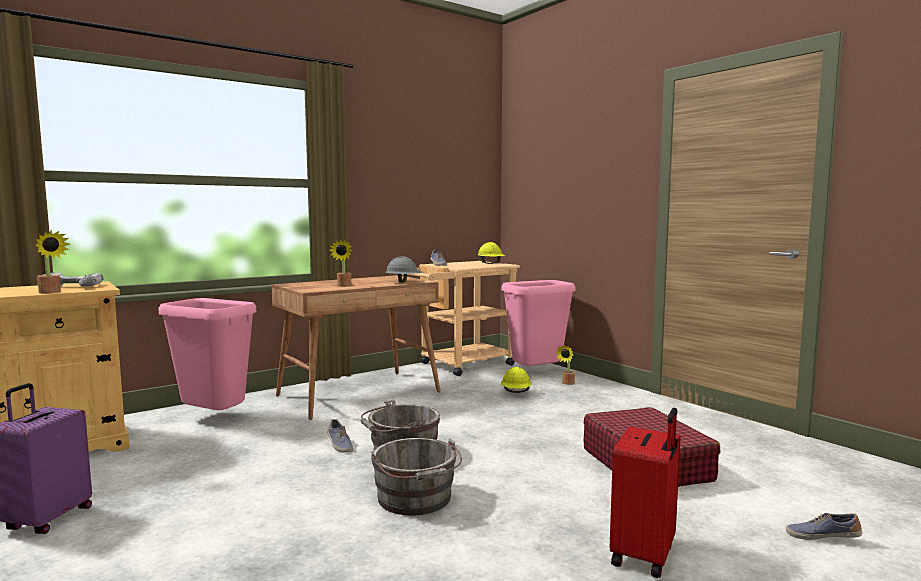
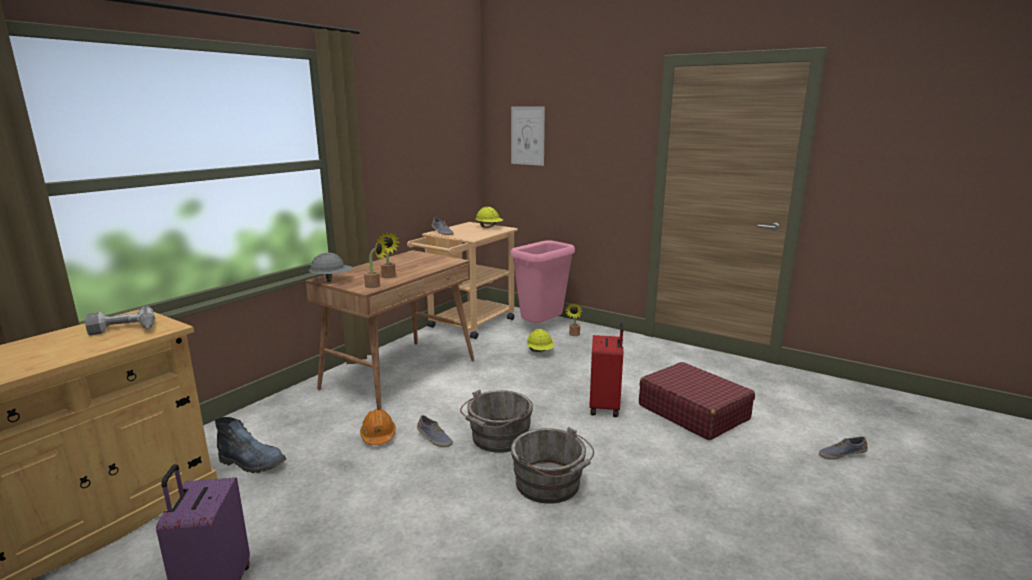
camera: 20 degrees left, 10 degrees up
potted plant [35,230,70,293] -> potted plant moved to [364,238,388,288]
pink trash can [158,298,256,410] -> none
grey hard hat [385,256,424,283] -> grey hard hat moved to [309,252,353,282]
red suitcase [610,408,681,578] -> red suitcase moved to [589,322,624,417]
none -> boot [215,417,286,473]
none -> orange hard hat [360,409,396,445]
none -> picture [511,106,545,166]

